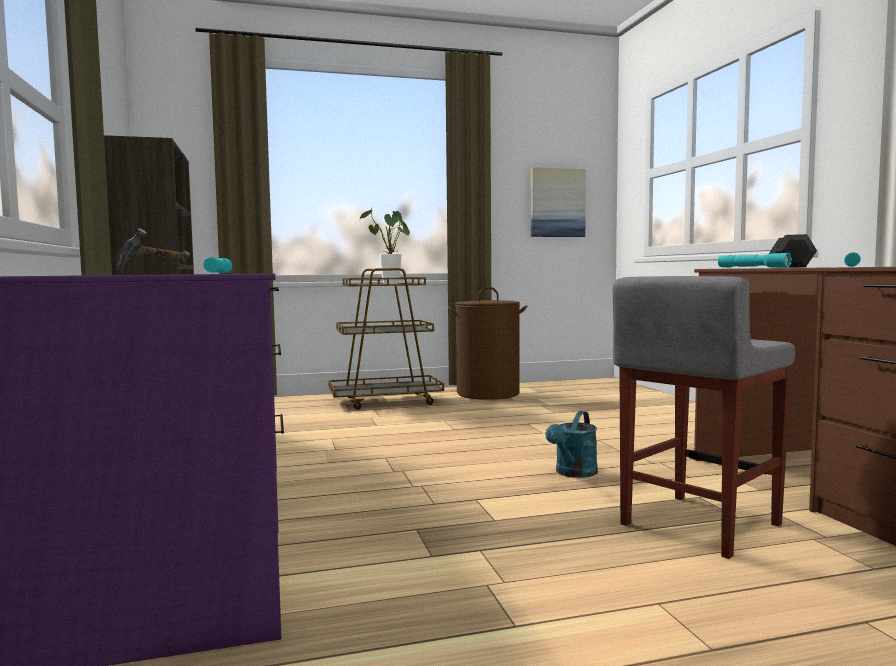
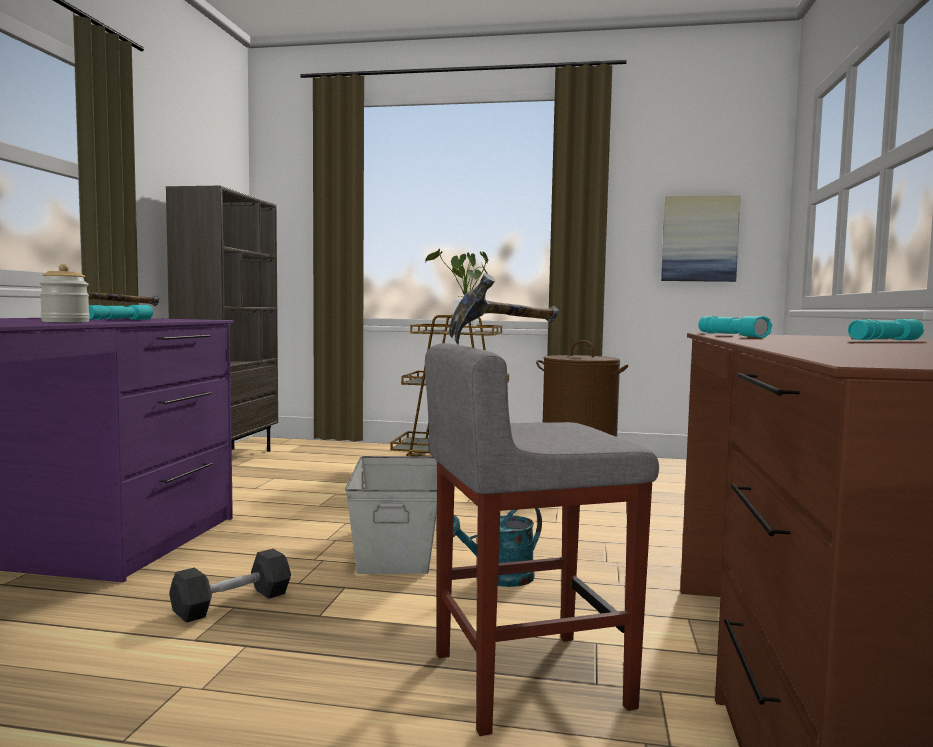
camera: 25 degrees right, 0 degrees up
grey dumbbell [769,234,817,268] -> grey dumbbell moved to [169,549,291,623]
none -> jar [39,264,90,323]
none -> grey storage box [345,456,437,574]
none -> hammer [449,273,559,345]

